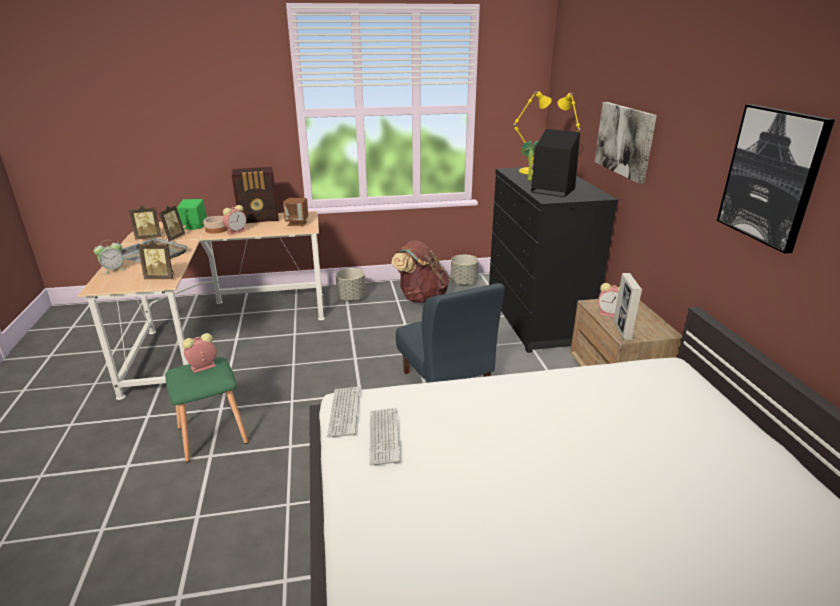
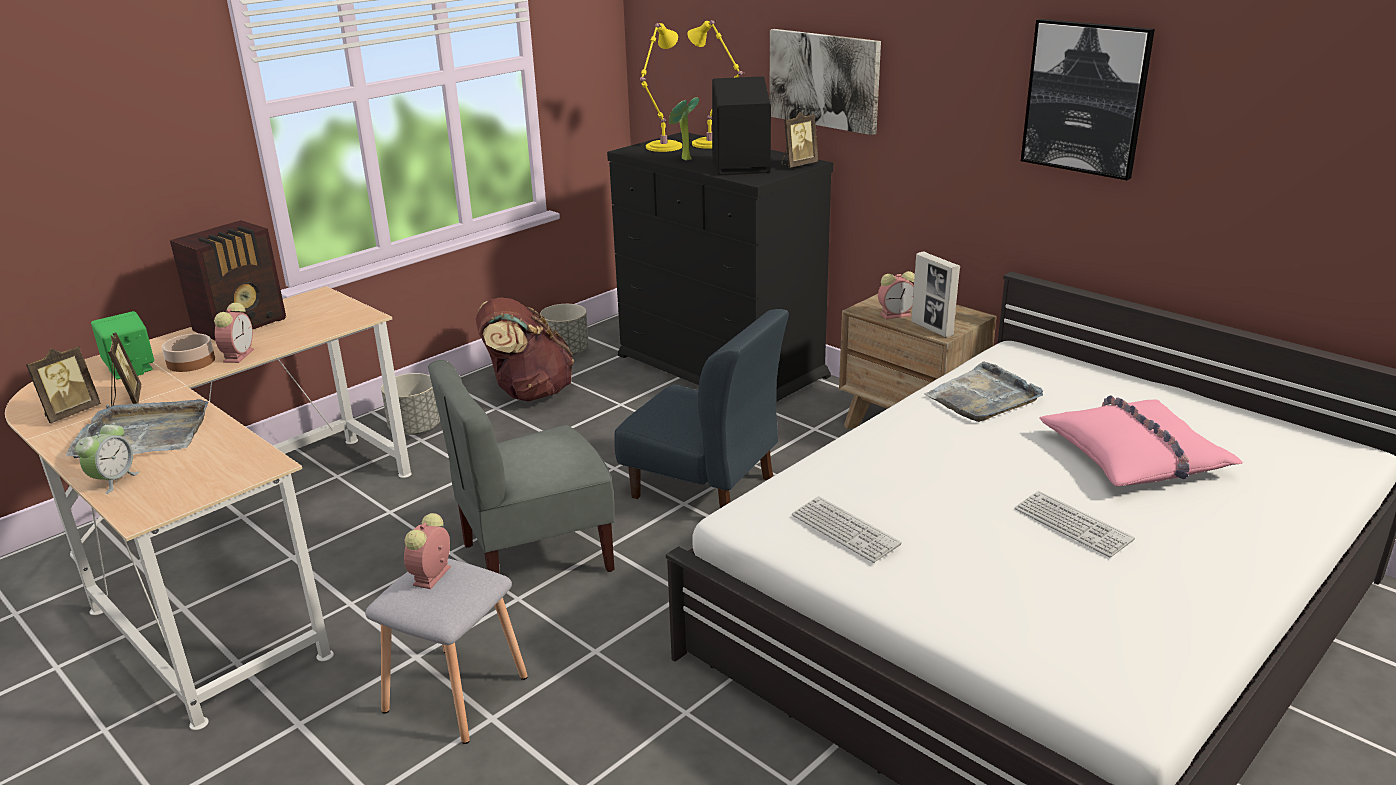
camera: 35 degrees left, 0 degrees up
picture frame [138,241,175,279] -> picture frame moved to [781,112,818,168]
green stool [165,357,248,462] -> grey stool [365,558,528,744]
brown speaker [283,198,308,226] -> none
keyboard [327,387,360,437] -> keyboard moved to [1015,491,1135,557]
none -> grey chair [428,360,615,574]
none -> grey tray [924,362,1043,422]
none -> pink pillow [1040,396,1243,487]

